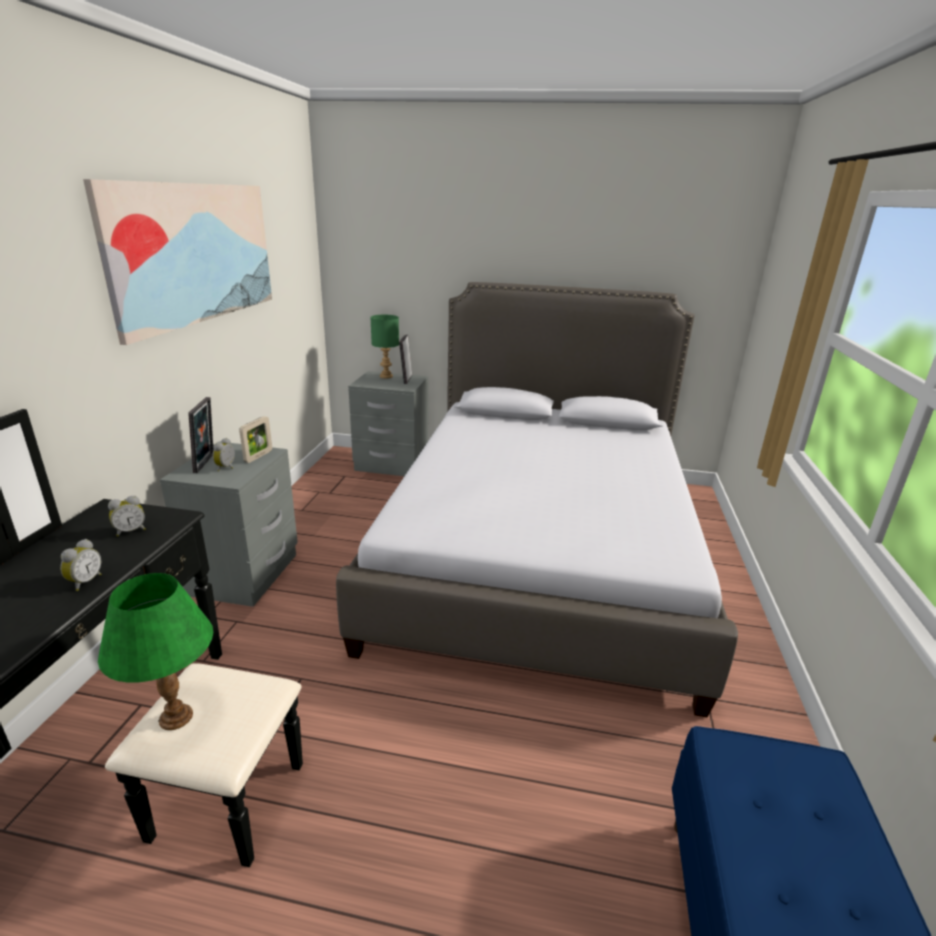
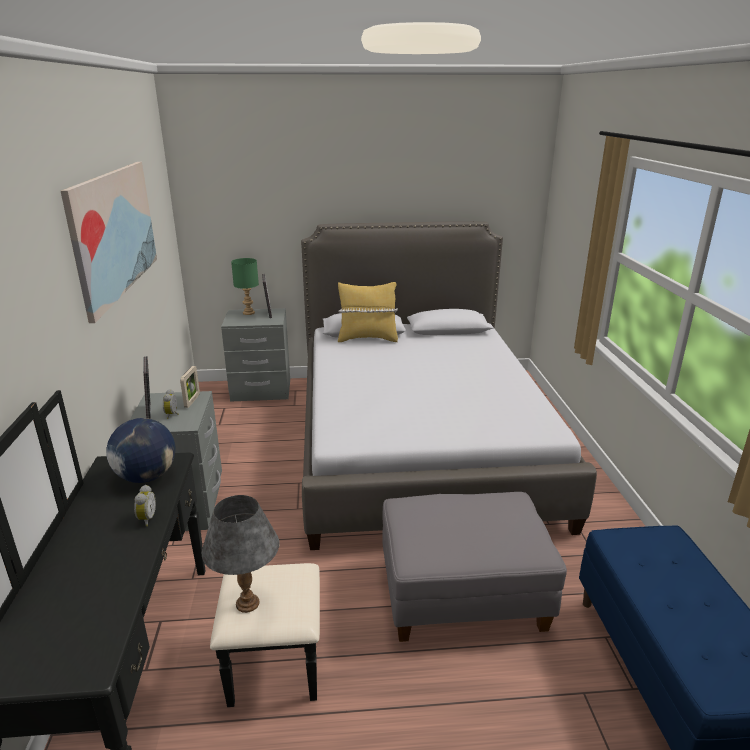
camera: 15 degrees left, 0 degrees up
green table lamp [98,573,213,730] -> grey table lamp [201,495,279,613]
alarm clock [108,496,146,537] -> globe [106,418,176,483]
none -> yellow pillow [338,282,398,342]
none -> grey ottoman [382,492,567,642]

